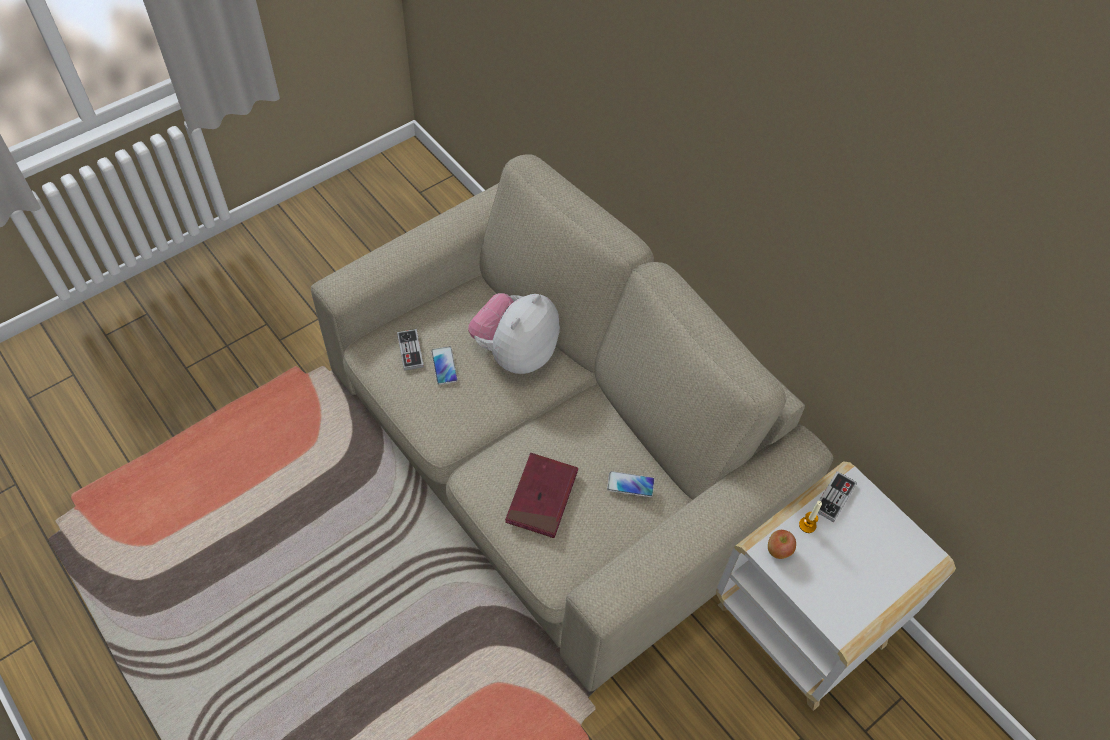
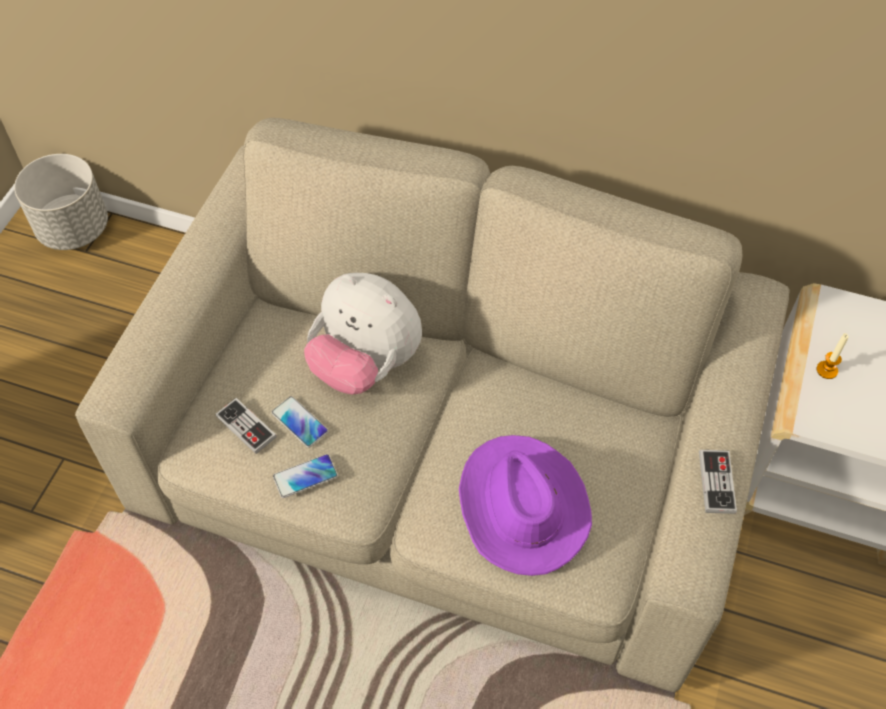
camera: 30 degrees left, 0 degrees up
plush toy [468,293,560,374] -> plush toy turned 60 degrees counterclockwise [304,273,422,394]
red book [505,453,578,538] -> purple hat [459,435,592,576]
phone [607,471,655,497] -> phone moved to [273,454,338,498]
apple [768,530,796,559] -> none
game controller [818,471,857,522] -> game controller moved to [699,450,737,514]
none -> grey planter [14,154,108,250]

